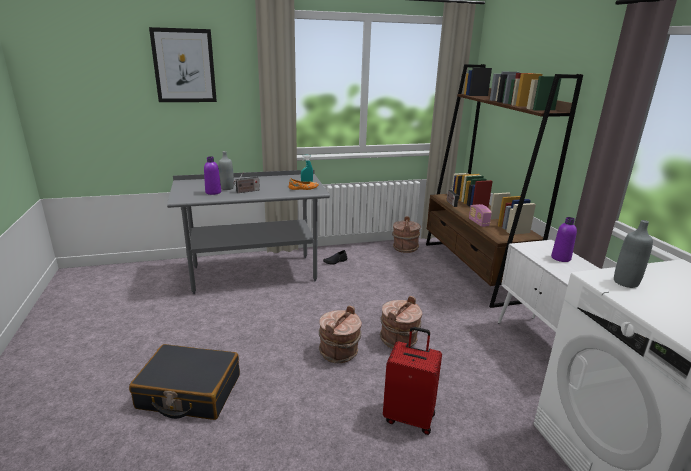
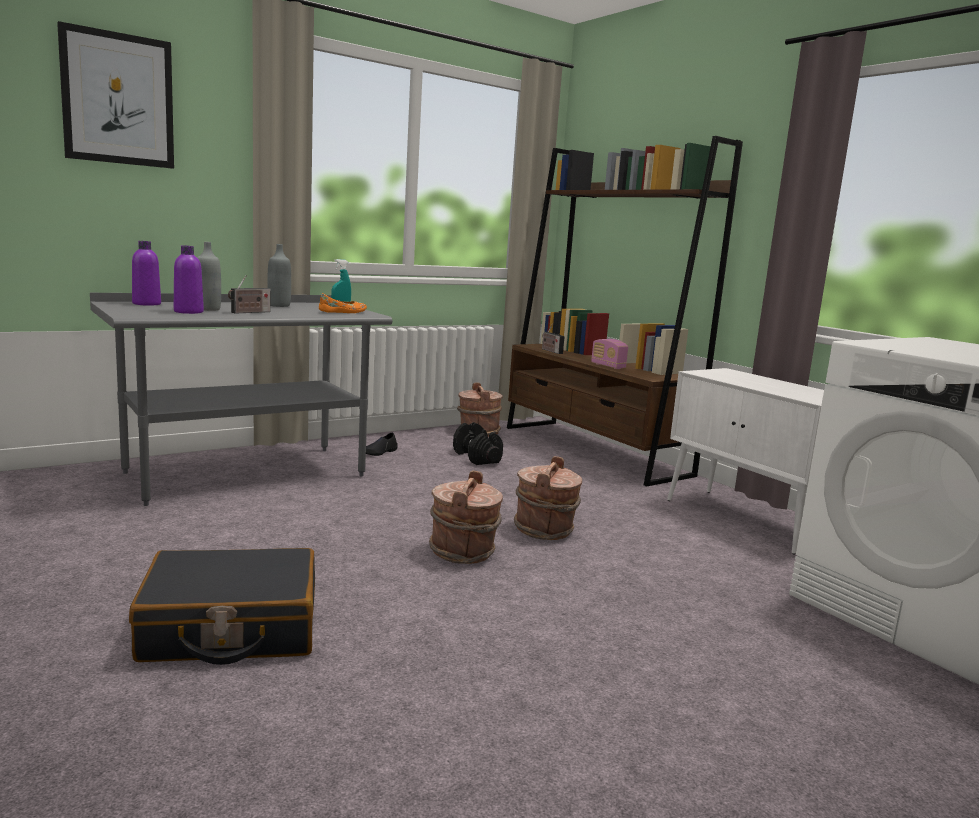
camera: 20 degrees left, 10 degrees down
red suitcase [383,327,442,435] -> none
purple bottle [551,217,577,262] -> purple bottle moved to [132,241,161,306]
grey bottle [614,220,653,288] -> grey bottle moved to [267,244,291,307]
none -> black dumbbell [453,422,503,465]

